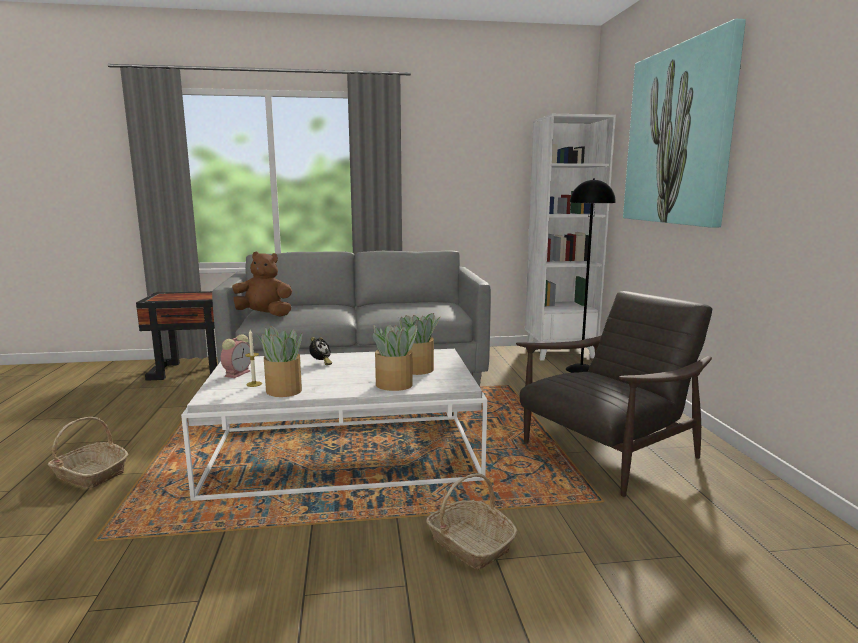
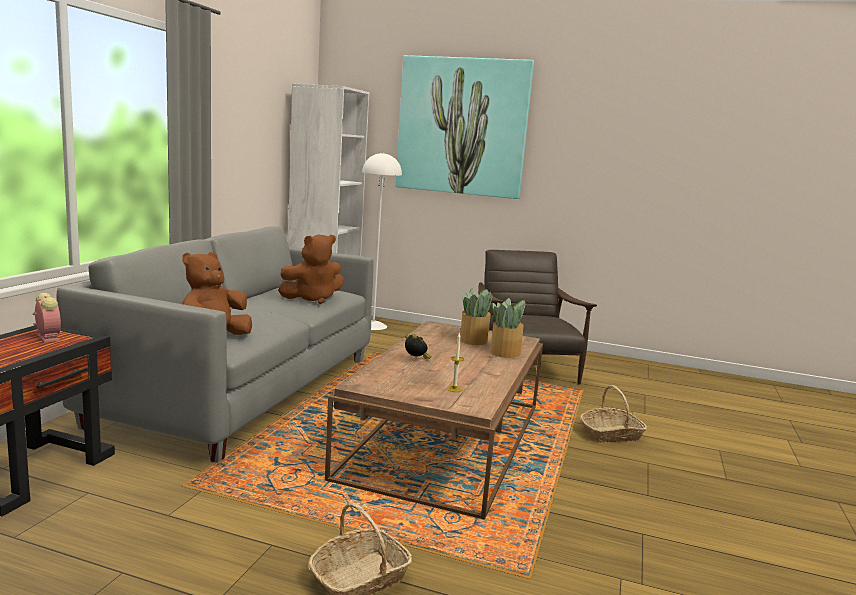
camera: 65 degrees left, 0 degrees up
white coffee table [181,349,487,501] -> brown coffee table [325,321,543,520]
alarm clock [221,334,251,378] -> alarm clock moved to [33,293,61,343]
potted plant [256,326,303,397] -> none
black floor lamp [566,179,616,373] -> white floor lamp [362,152,402,330]
none -> brown plush toy [278,234,344,304]

